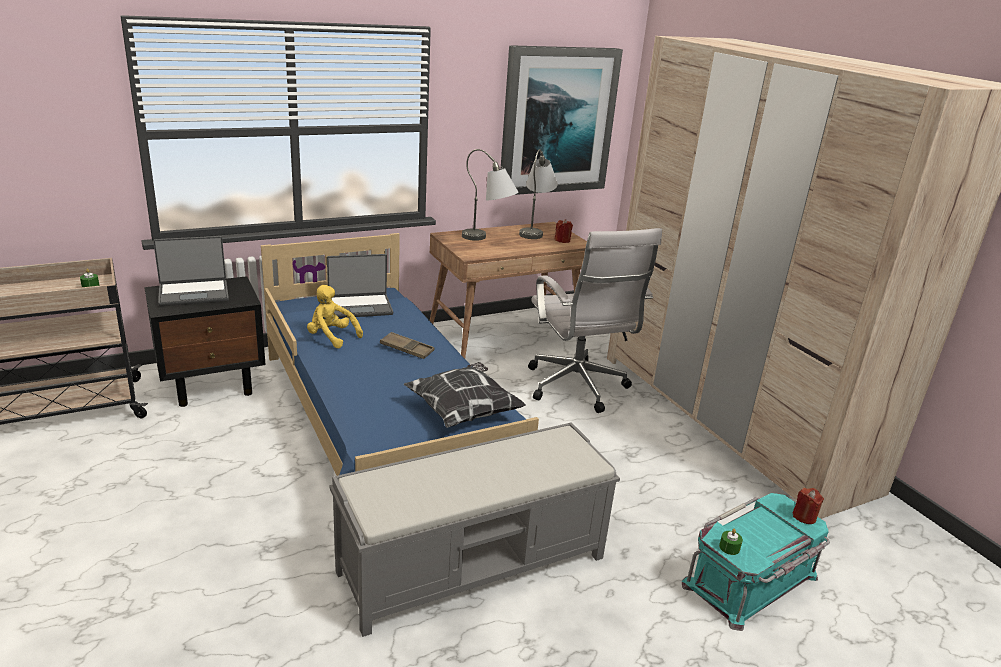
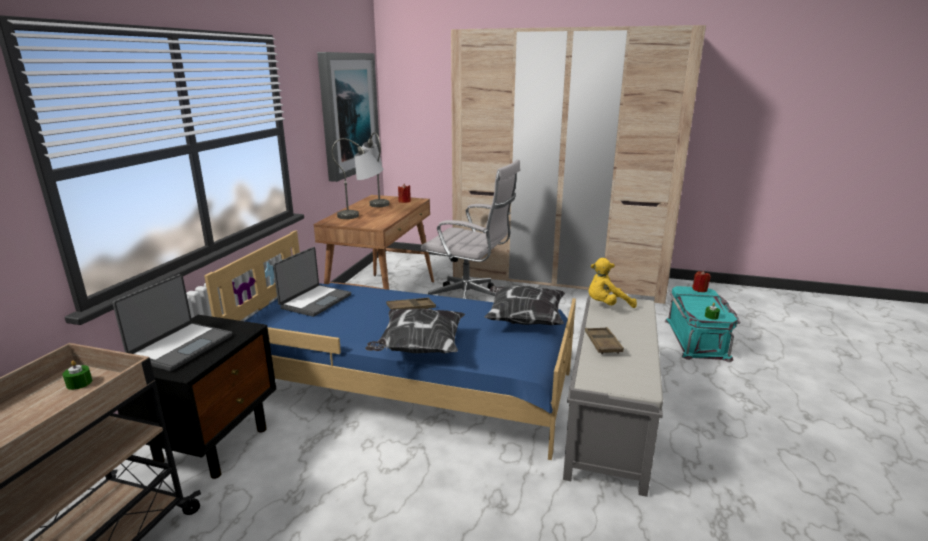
camera: 45 degrees left, 5 degrees down
yellow plush toy [307,285,363,348] -> yellow plush toy moved to [588,258,637,308]
none -> pillow [365,309,465,353]
none -> brown tray [585,327,624,354]

